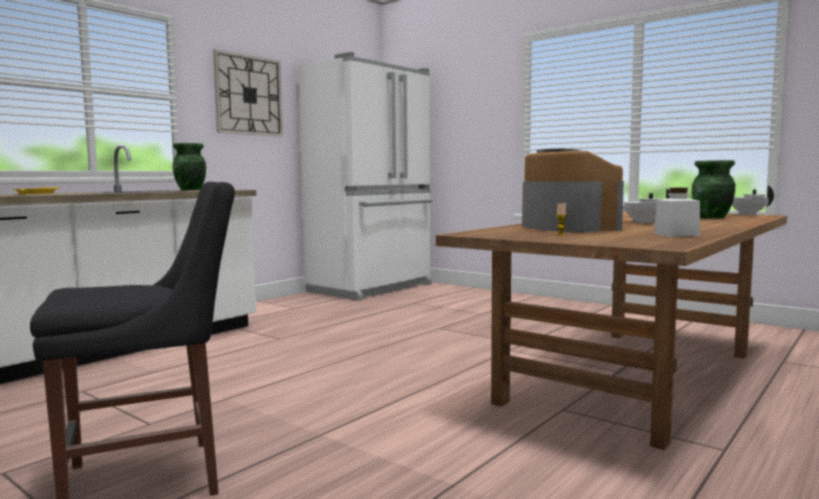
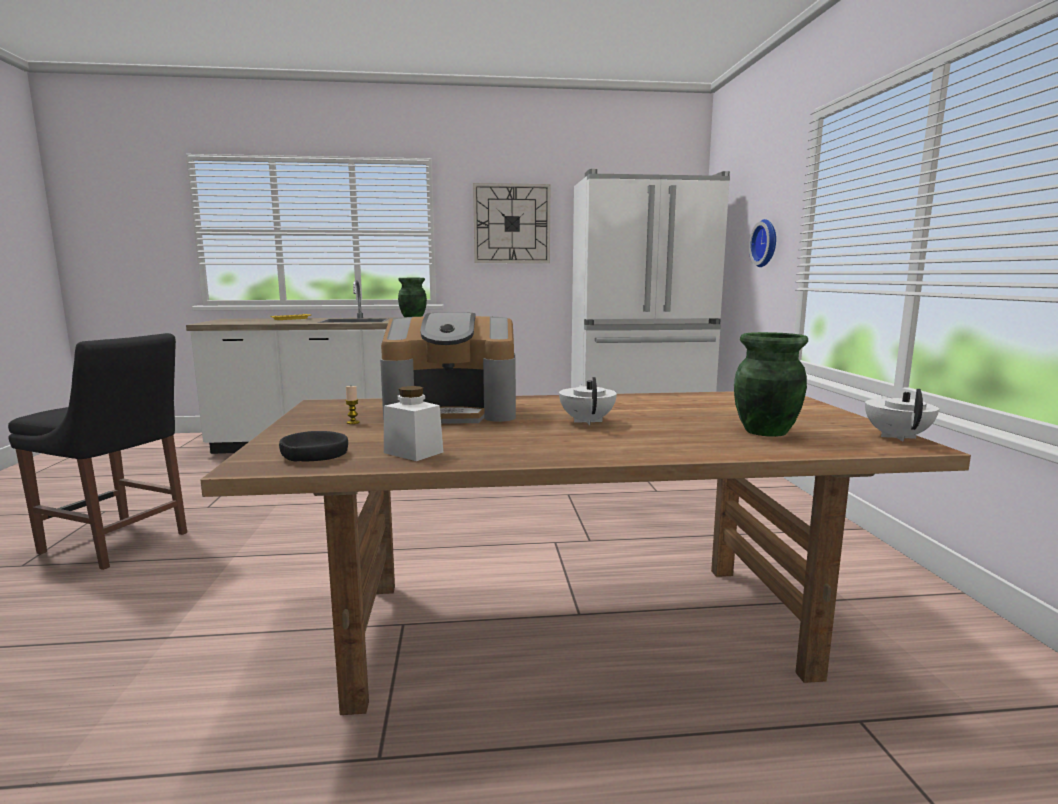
camera: 45 degrees right, 5 degrees up
coffee machine [522,149,624,232] -> coffee machine turned 60 degrees clockwise [380,312,516,424]
none -> black bowl [279,431,348,462]
none -> wall clock [749,219,776,267]

